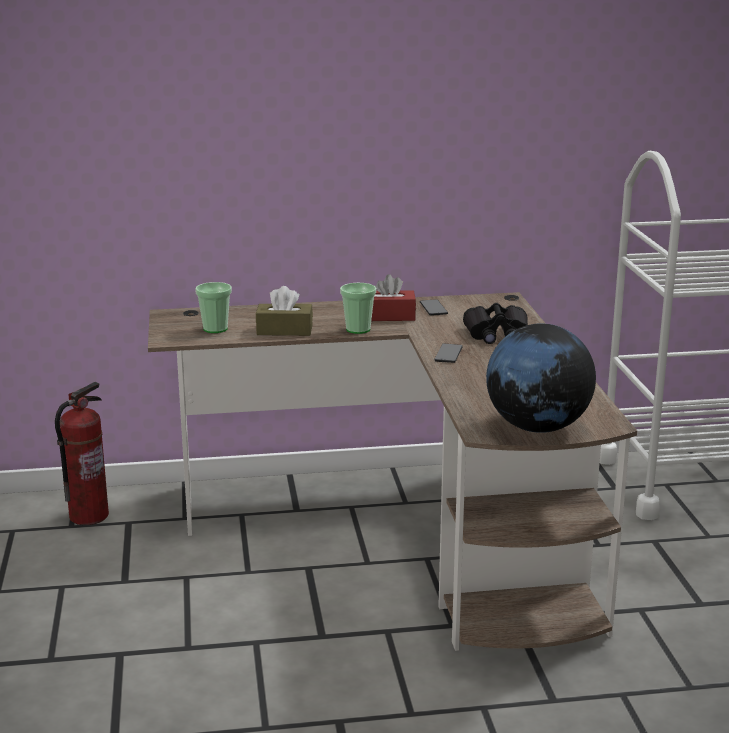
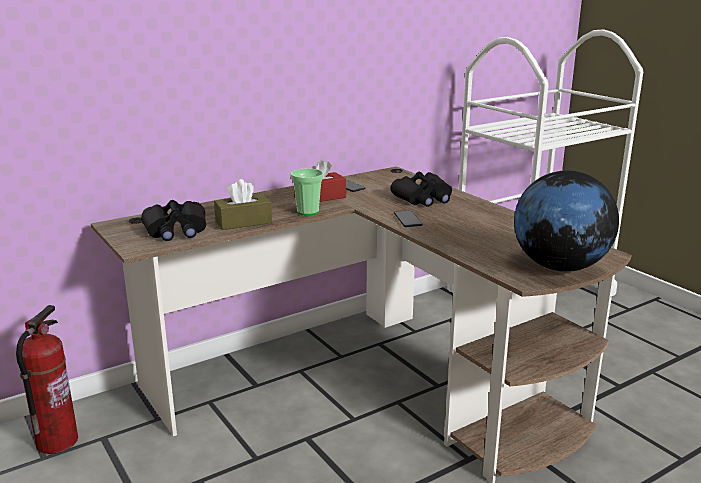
camera: 25 degrees left, 0 degrees up
cup [195,282,232,333] -> black binoculars [141,200,206,241]

